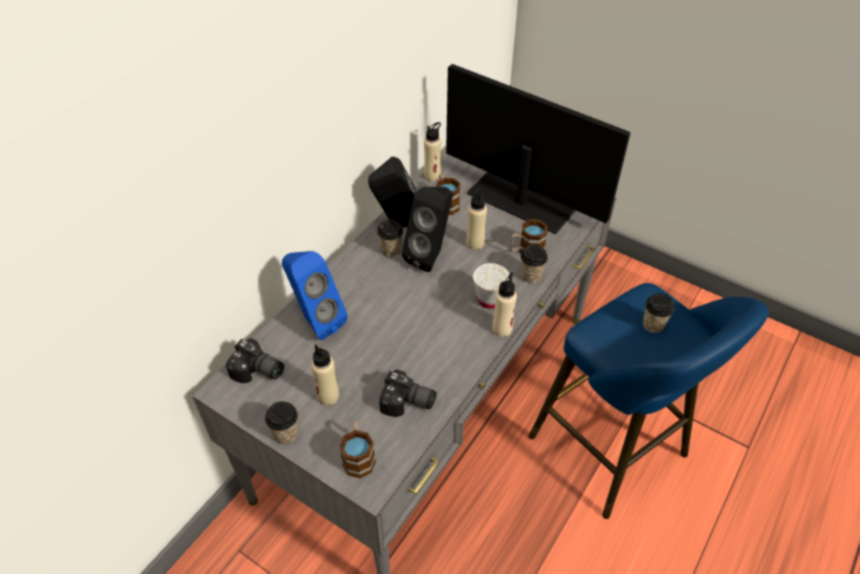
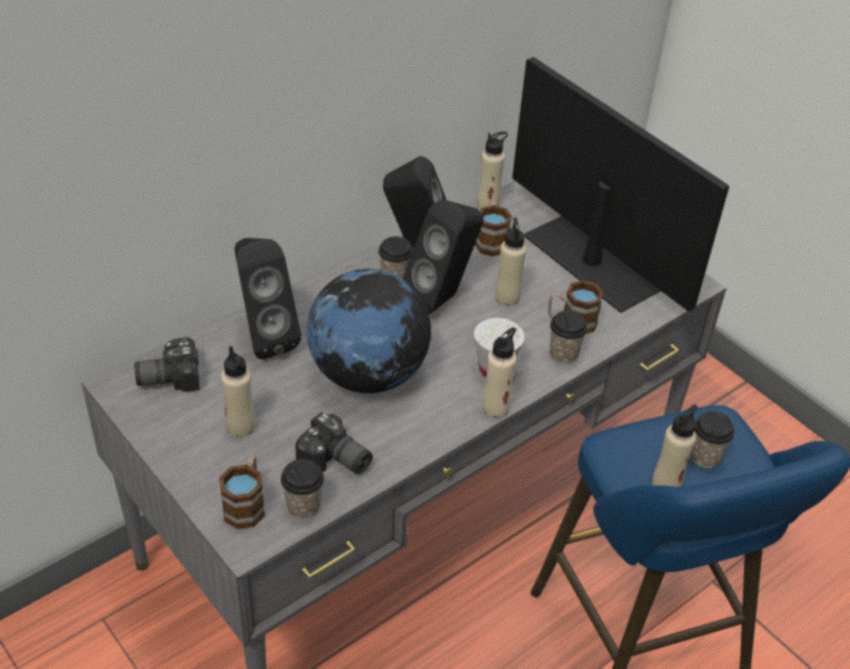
camera: 15 degrees right, 5 degrees down
camera [226,338,284,383] -> camera turned 120 degrees clockwise [134,337,200,392]
cup [265,401,298,444] -> cup moved to [281,459,324,519]
blue speaker [282,251,348,340] -> black speaker [234,238,301,359]
none -> globe [307,269,431,393]
none -> beige bottle [652,404,698,487]

